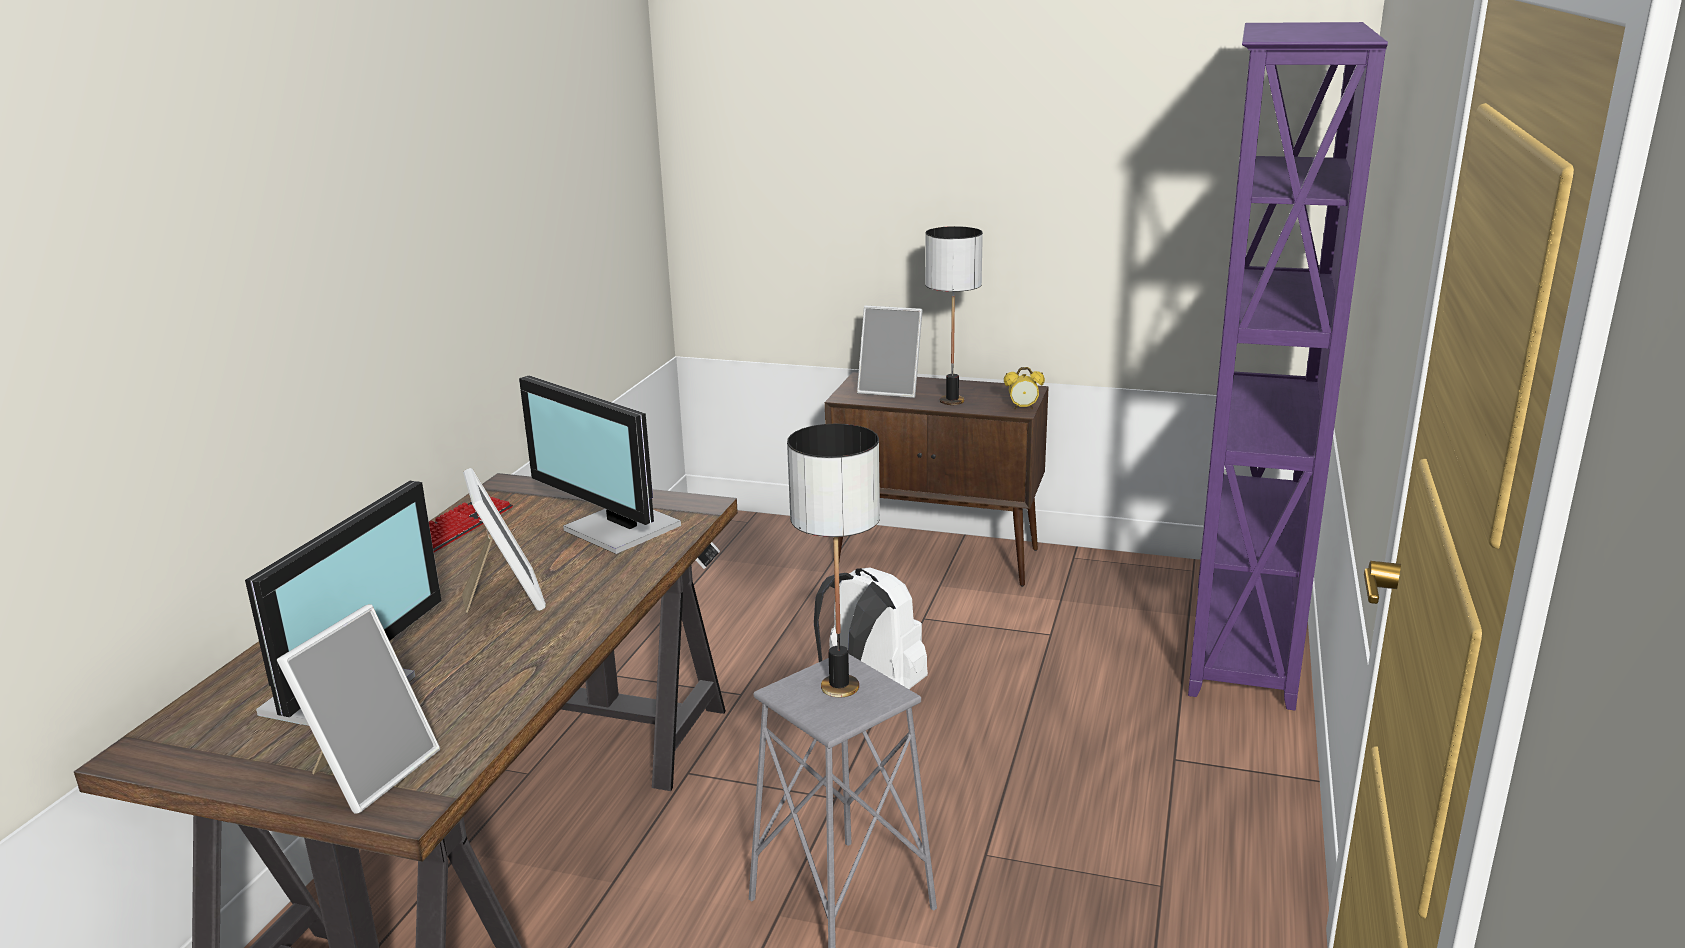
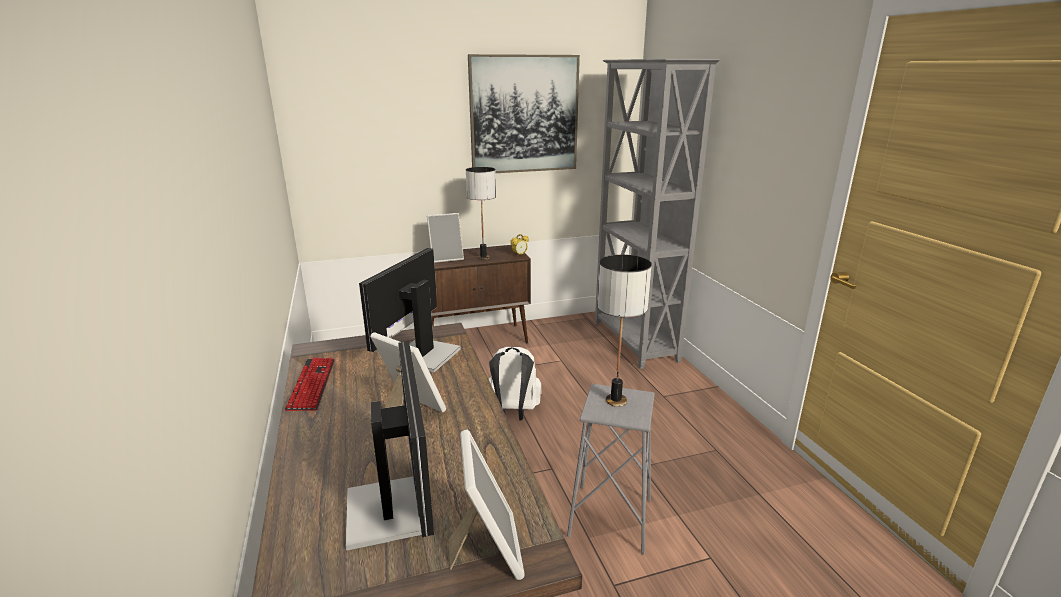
camera: 35 degrees left, 0 degrees up
monitor [519,375,681,554] -> monitor turned 105 degrees clockwise [359,248,461,373]
purple bookcase [1188,22,1388,711] -> grey bookcase [595,59,720,369]
none -> picture [468,54,580,173]

